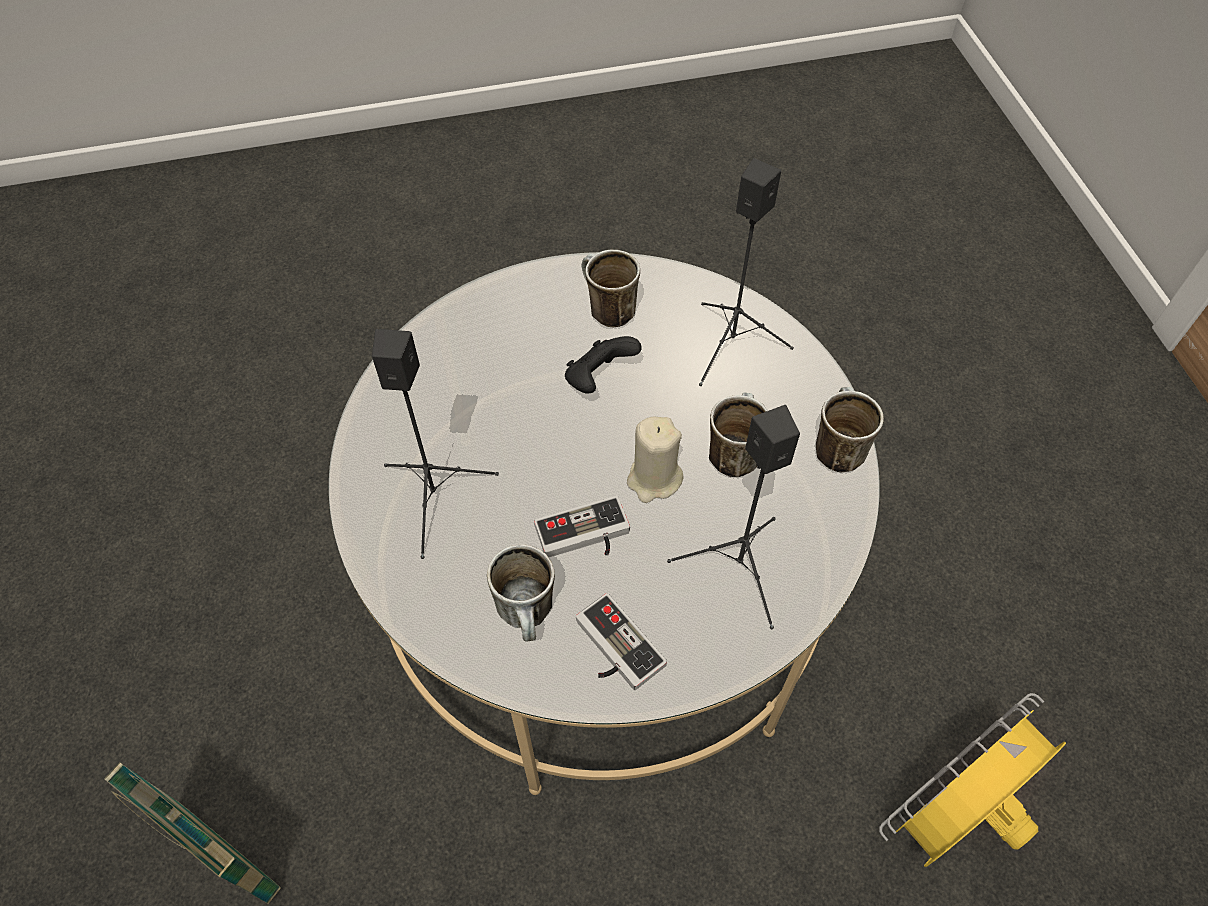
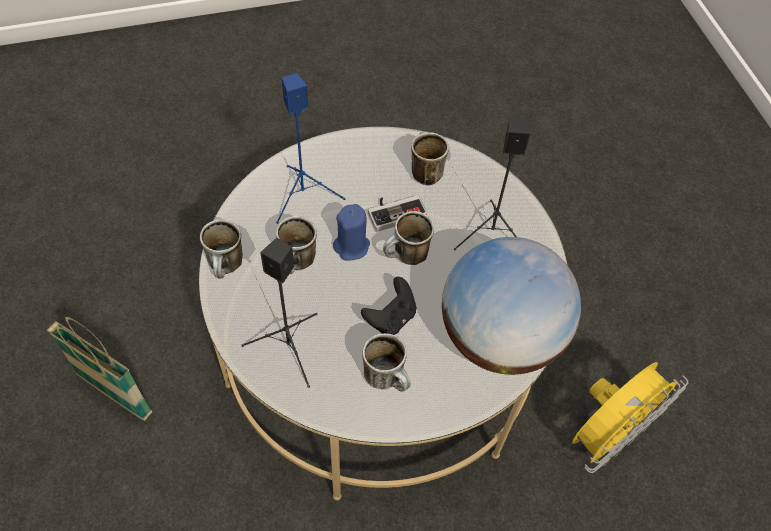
camera: 175 degrees right, 0 degrees up
basket [104,762,281,904] -> basket moved to [47,317,152,421]
game controller [576,593,667,690] -> none
beige candle [627,416,684,503] -> blue candle [333,204,370,261]
black speaker [667,405,800,629] -> blue speaker [276,73,345,224]
yellow fan [879,693,1066,867] -> yellow fan moved to [572,362,688,473]
none -> mug [383,211,434,265]
none -> globe [442,237,581,375]

